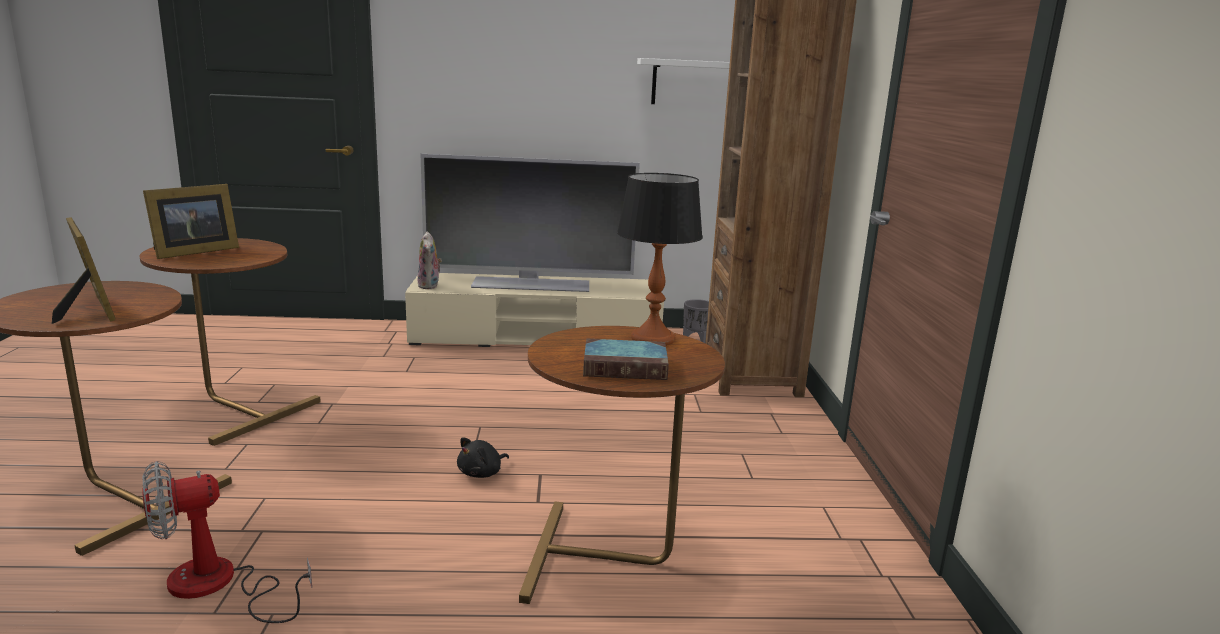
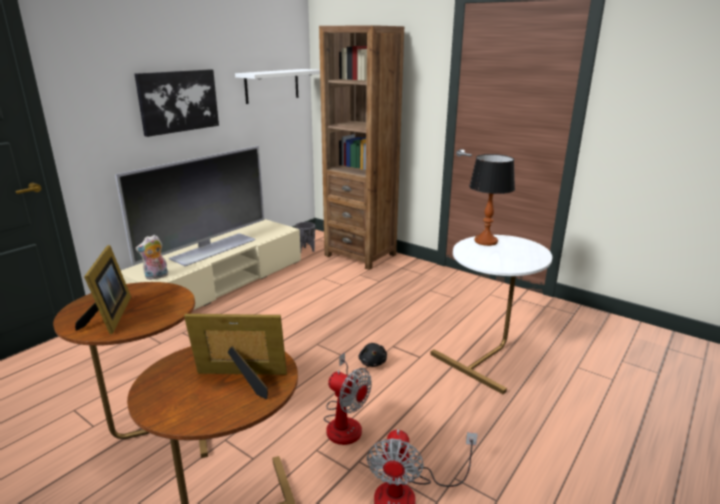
camera: 50 degrees left, 5 degrees up
plush toy [418,232,442,289] -> plush toy turned 120 degrees clockwise [135,235,168,280]
brown side table [519,326,725,604] -> white side table [430,235,552,394]
book [583,339,669,380] -> none
none -> picture [135,69,219,137]
none -> fan [324,352,372,445]

